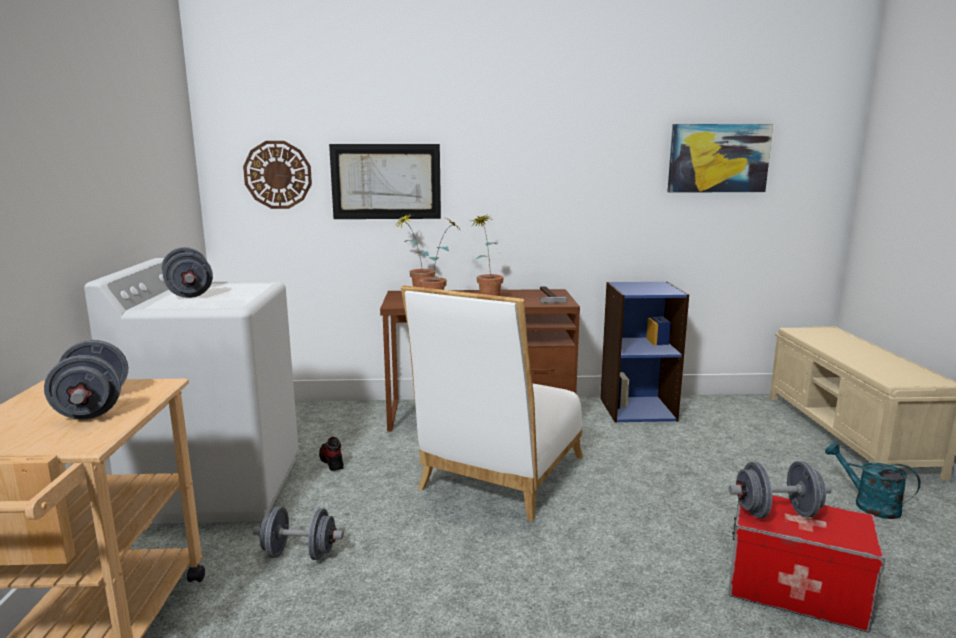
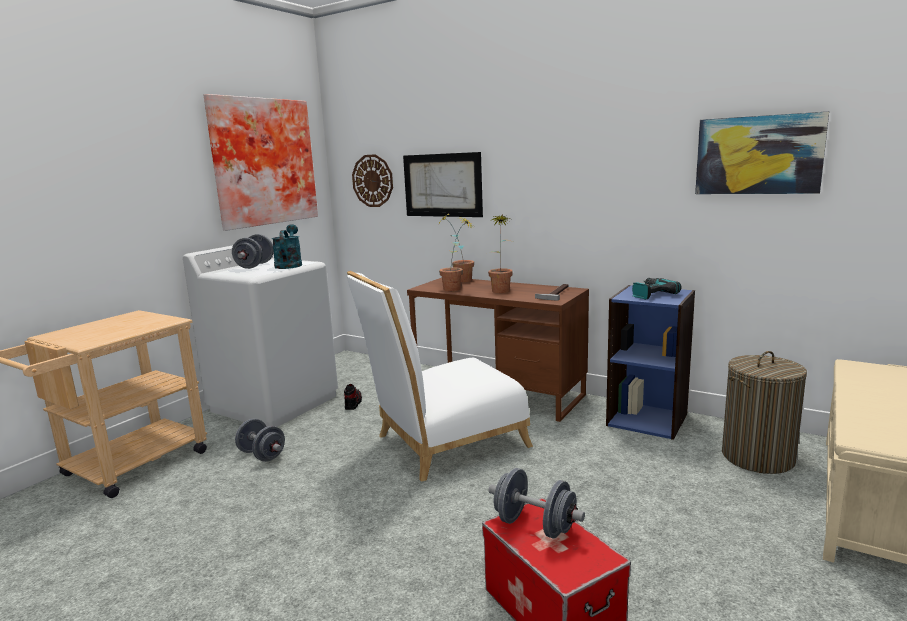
camera: 35 degrees right, 0 degrees up
grey dumbbell [44,340,128,419] -> none
turquoise watering can [825,442,921,519] -> turquoise watering can moved to [272,224,302,269]
none -> picture [204,94,318,231]
none -> power drill [632,278,681,300]
none -> laundry basket [722,351,807,474]

